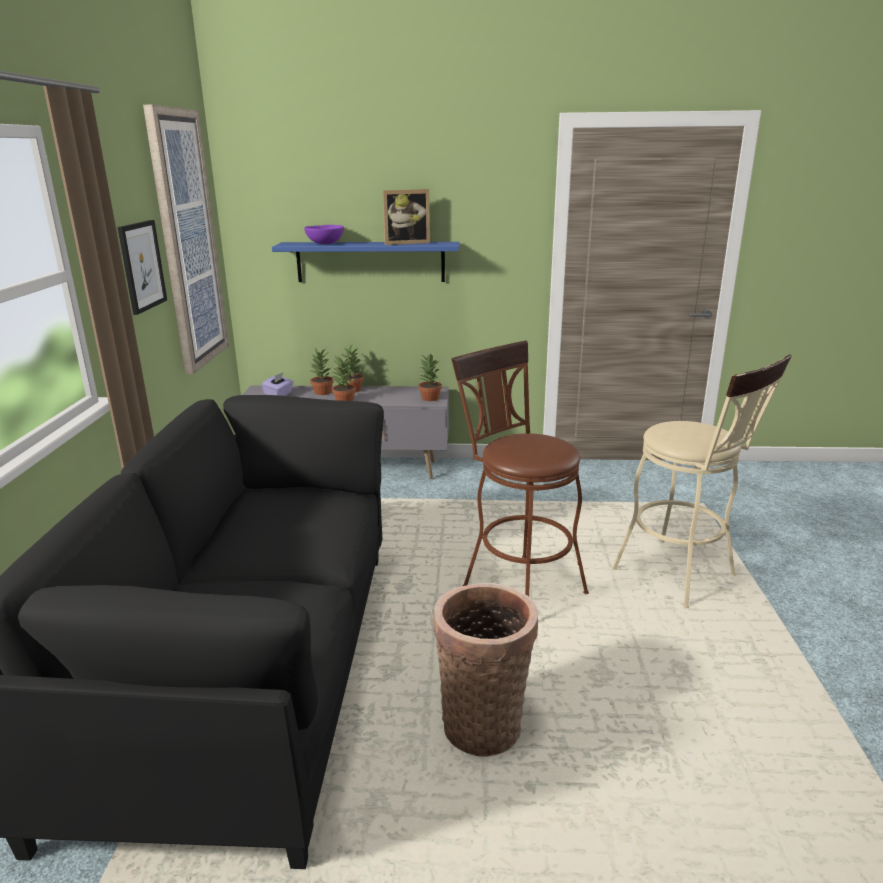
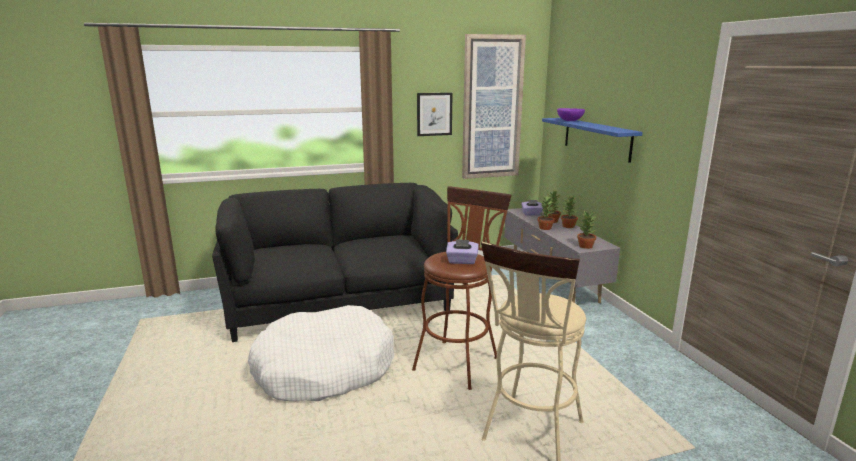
camera: 70 degrees right, 5 degrees down
picture frame [383,189,430,245] -> none
basket [434,583,538,756] -> white dog bed [248,305,394,401]
none -> purple tissue box [446,239,479,264]

